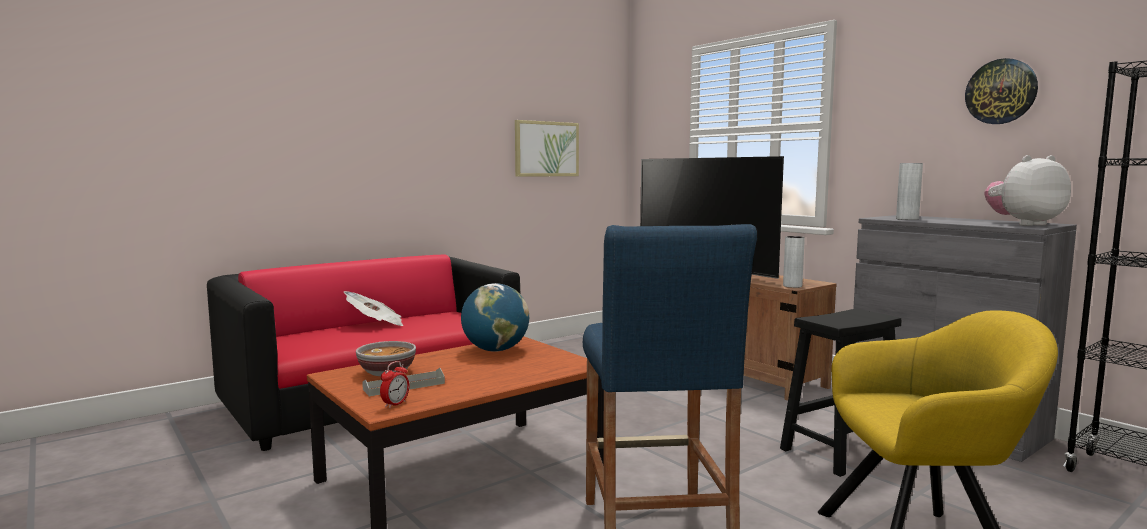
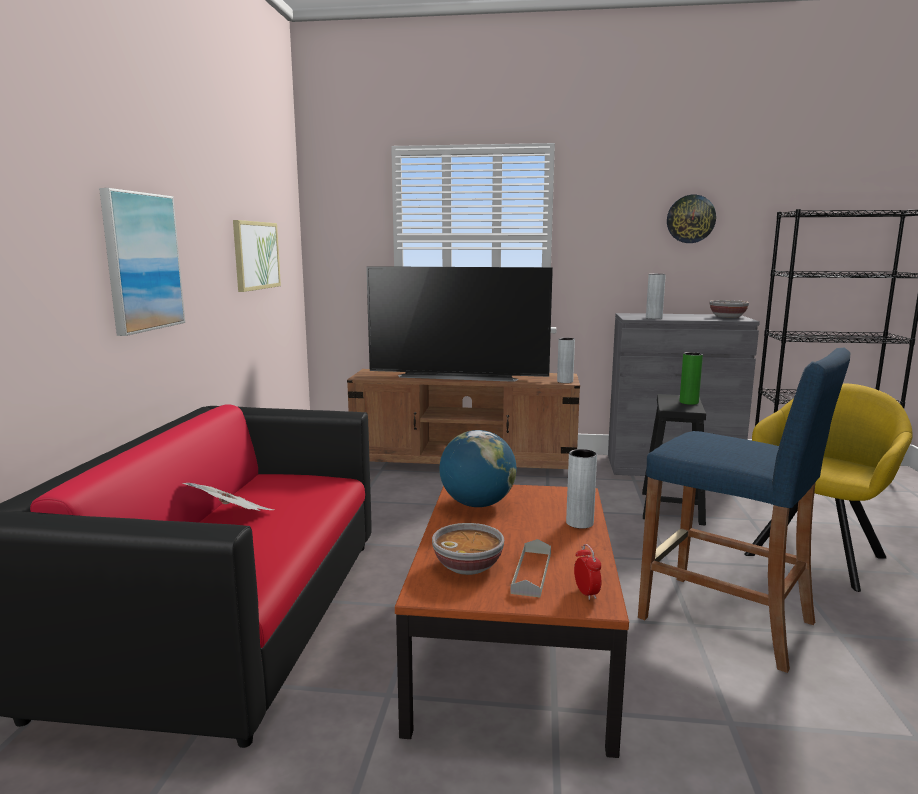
camera: 45 degrees left, 5 degrees up
plush toy [985,155,1071,226] -> bowl [710,300,749,318]
none -> picture [99,188,185,336]
none -> grey vase [566,449,597,529]
none -> green vase [680,352,703,405]

